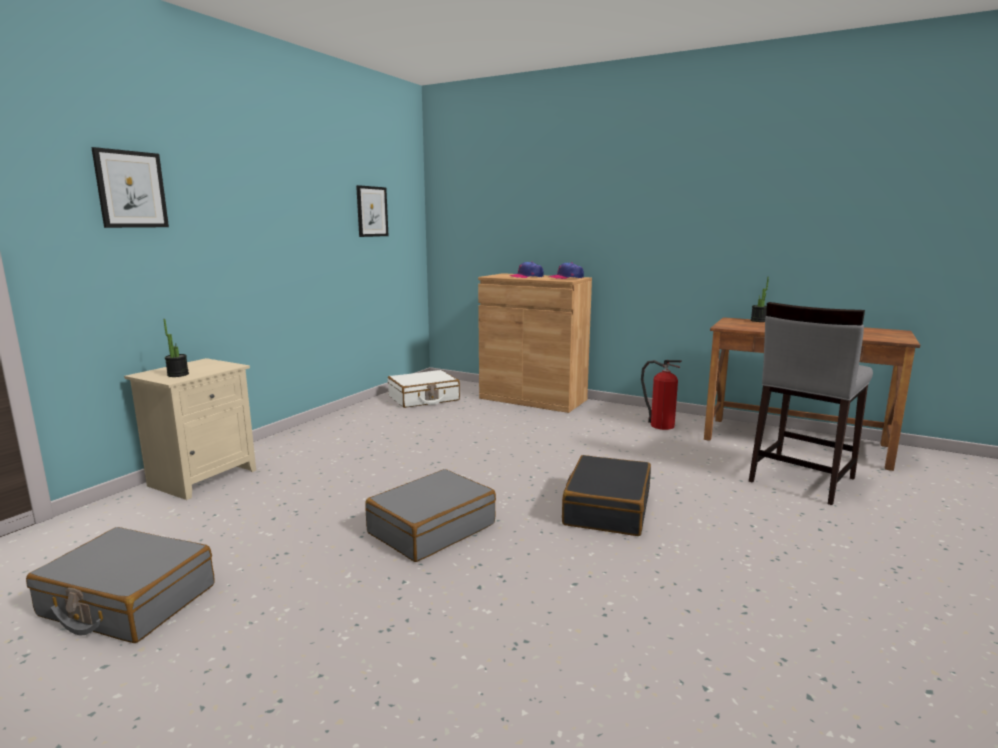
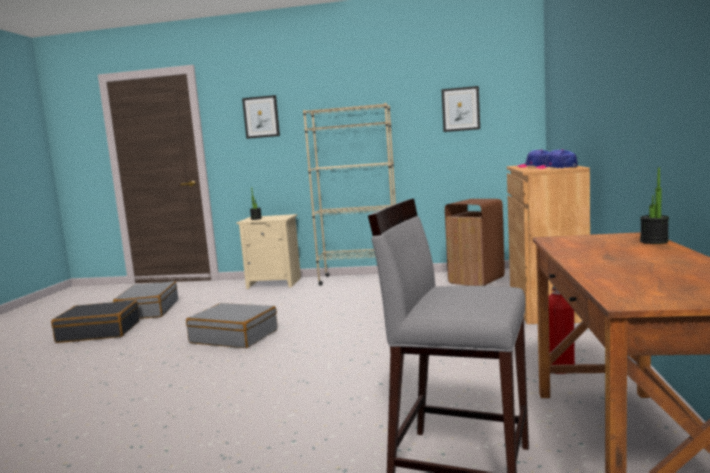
camera: 70 degrees right, 5 degrees down
white suitcase [388,370,460,408] -> brown trash can [445,199,505,286]
black suitcase [562,455,651,536] -> black suitcase moved to [51,300,140,343]
none -> beige bookcase [303,103,396,286]

